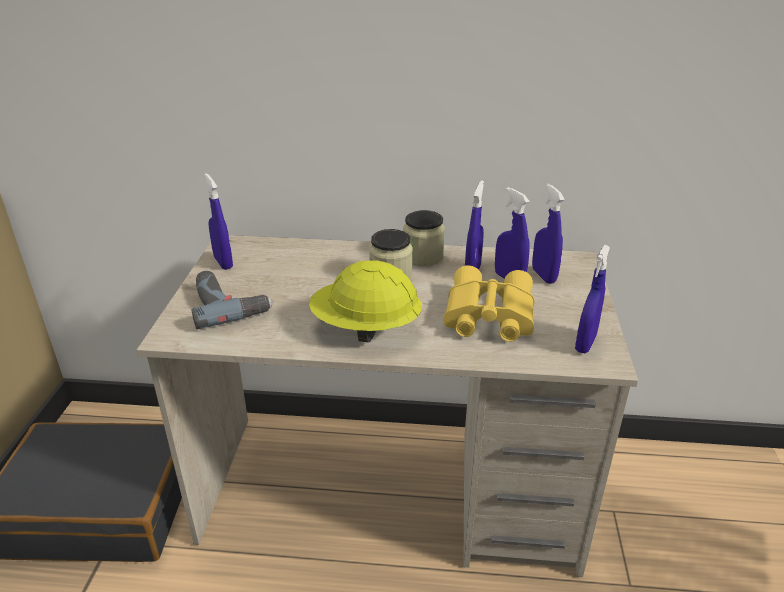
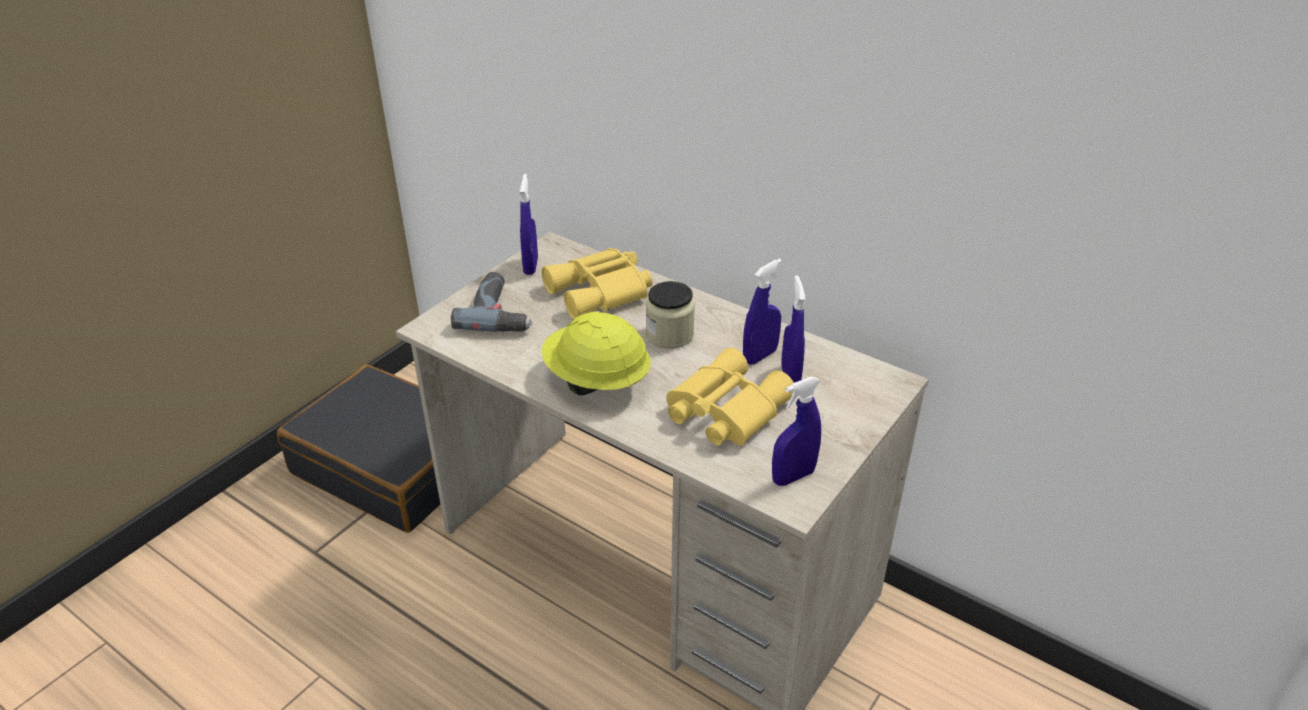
camera: 30 degrees right, 5 degrees up
jar [403,210,445,266] -> none
blue spray bottle [532,184,565,284] -> none
none -> yellow binoculars [541,248,653,319]

